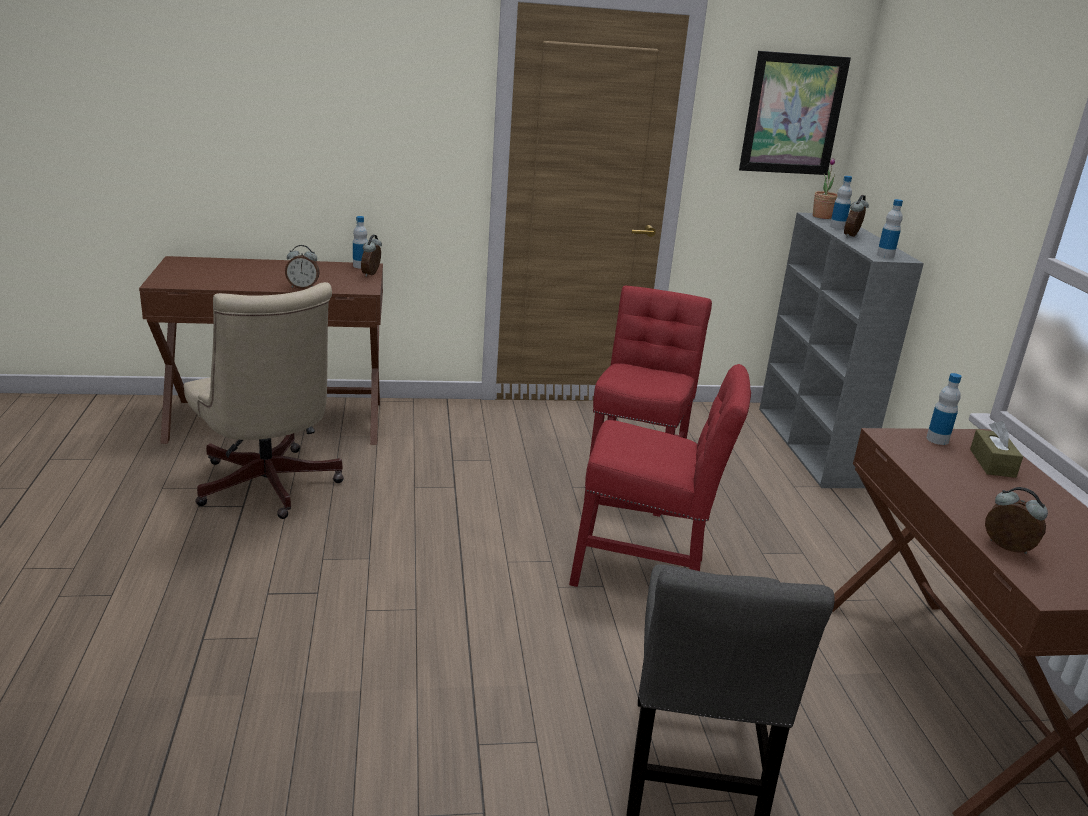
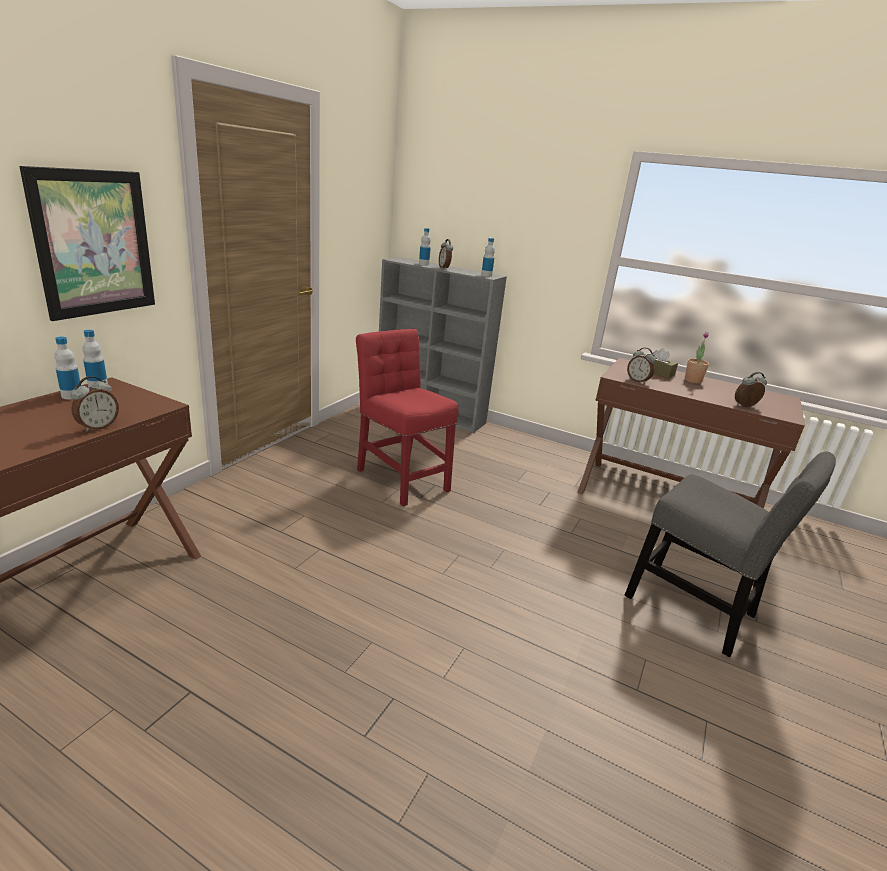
camera: 55 degrees left, 0 degrees up
beige office chair [184,282,344,519] -> none
alarm clock [361,235,382,277] -> alarm clock moved to [627,348,656,384]
red chair [569,364,751,587] -> none
picture [739,51,851,175] -> picture moved to [19,166,155,321]
potted plant [813,158,838,219] -> potted plant moved to [685,332,709,383]
bottle [926,373,962,445] -> bottle moved to [55,337,81,399]

